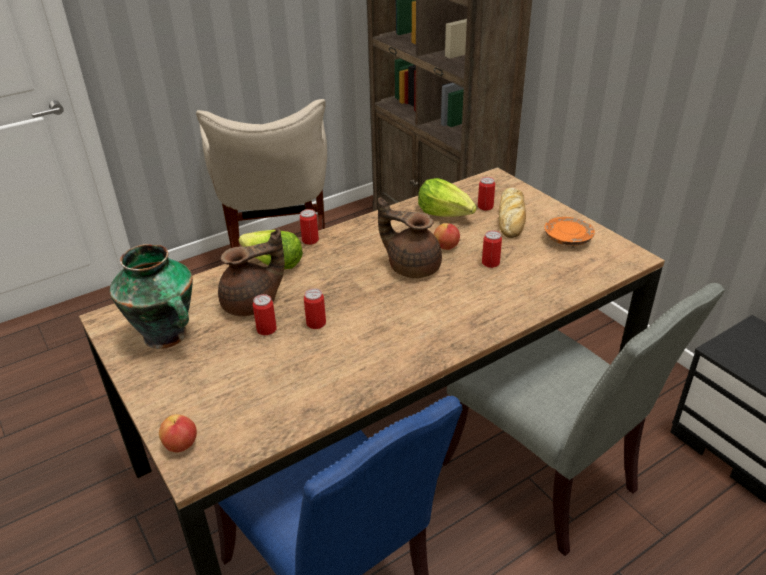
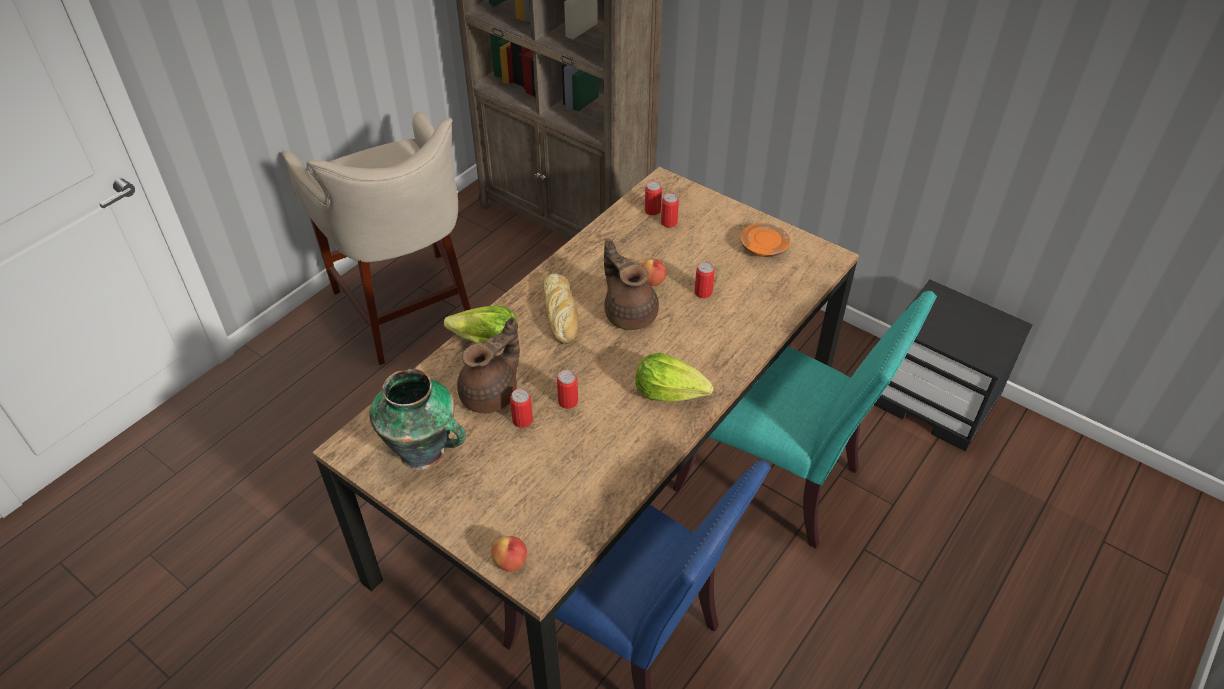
camera: 20 degrees left, 10 degrees up
can [300,209,319,245] -> can moved to [645,181,662,215]
brown teapot [378,197,442,278] -> brown teapot turned 45 degrees clockwise [604,238,659,330]
lettuce [418,178,477,217] -> lettuce moved to [635,353,713,402]
grey chair [442,283,725,556] -> turquoise chair [673,291,937,548]
bread [499,188,526,238] -> bread moved to [543,274,579,344]

